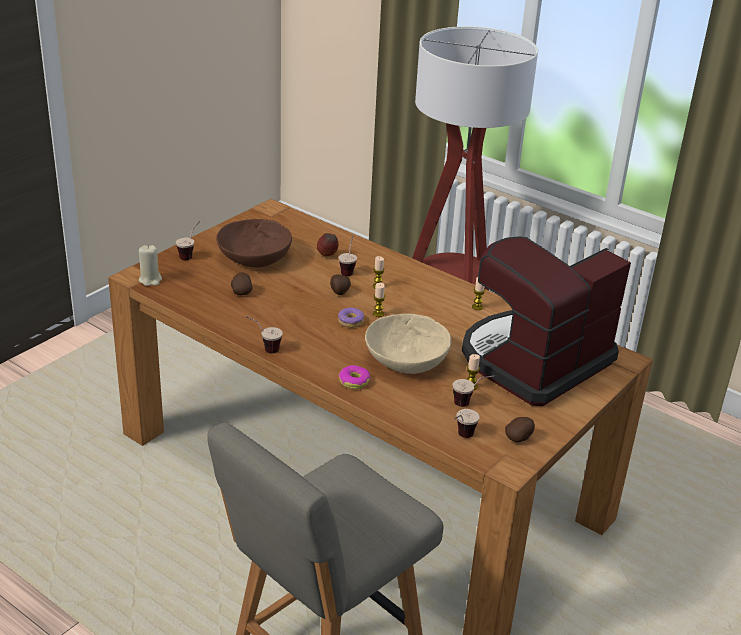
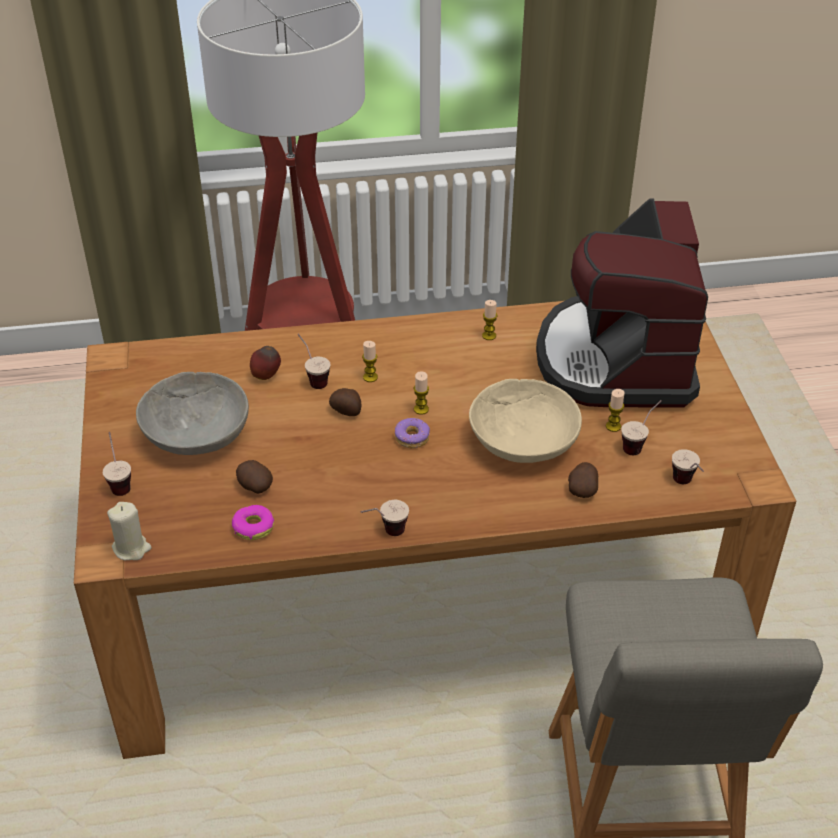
camera: 45 degrees left, 10 degrees up
brown bowl [216,219,292,268] -> grey bowl [136,372,249,455]
donut [339,365,370,389] -> donut moved to [232,505,274,540]
potato [505,417,535,442] -> potato moved to [568,462,598,498]

